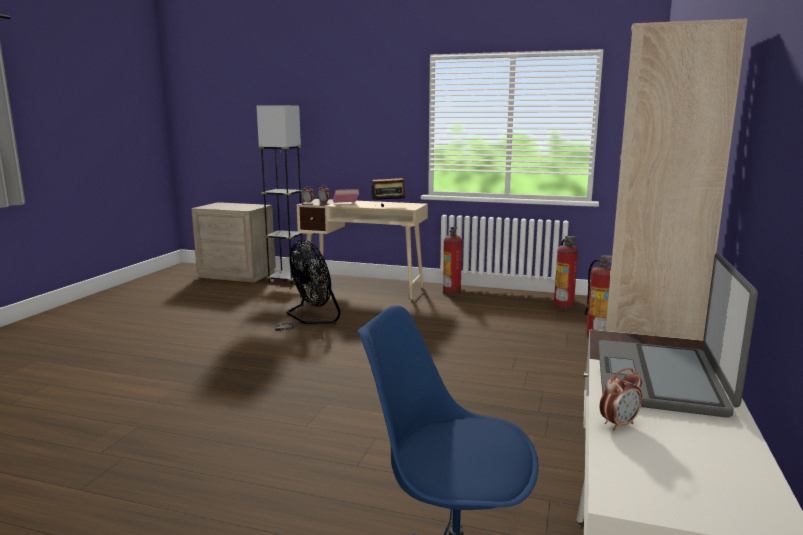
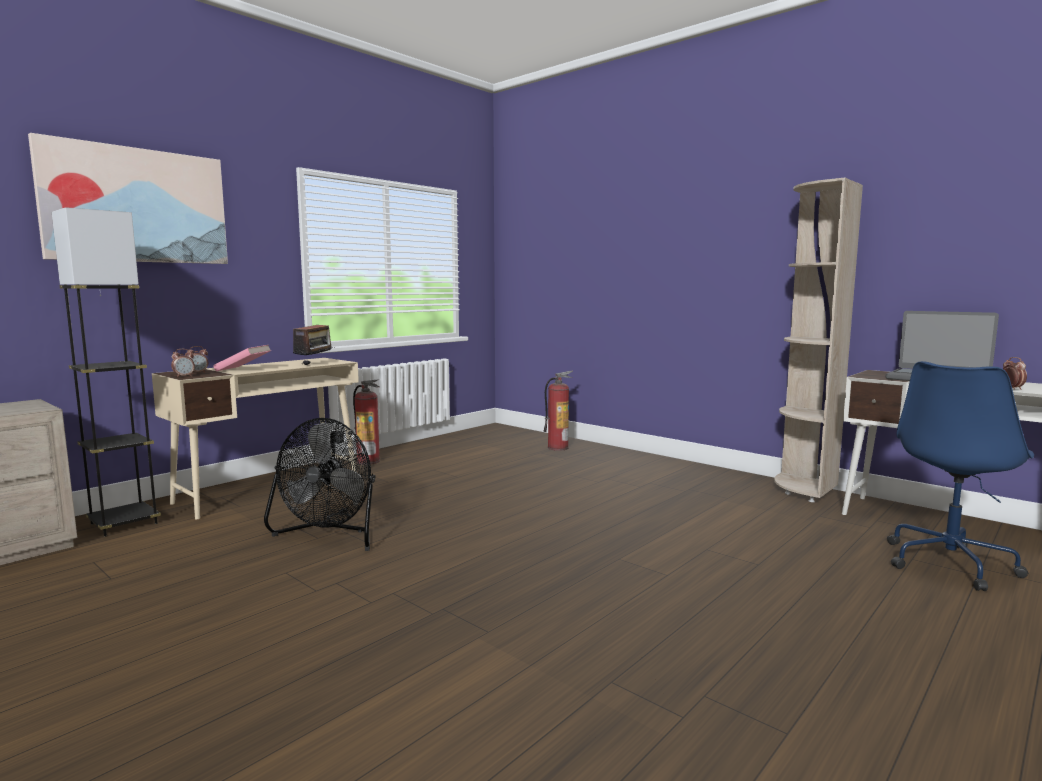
camera: 65 degrees left, 5 degrees down
black fan [274,240,341,331] -> black fan turned 150 degrees counterclockwise [264,418,376,551]
fire extinguisher [553,236,578,309] -> none
none -> picture [28,133,228,264]

